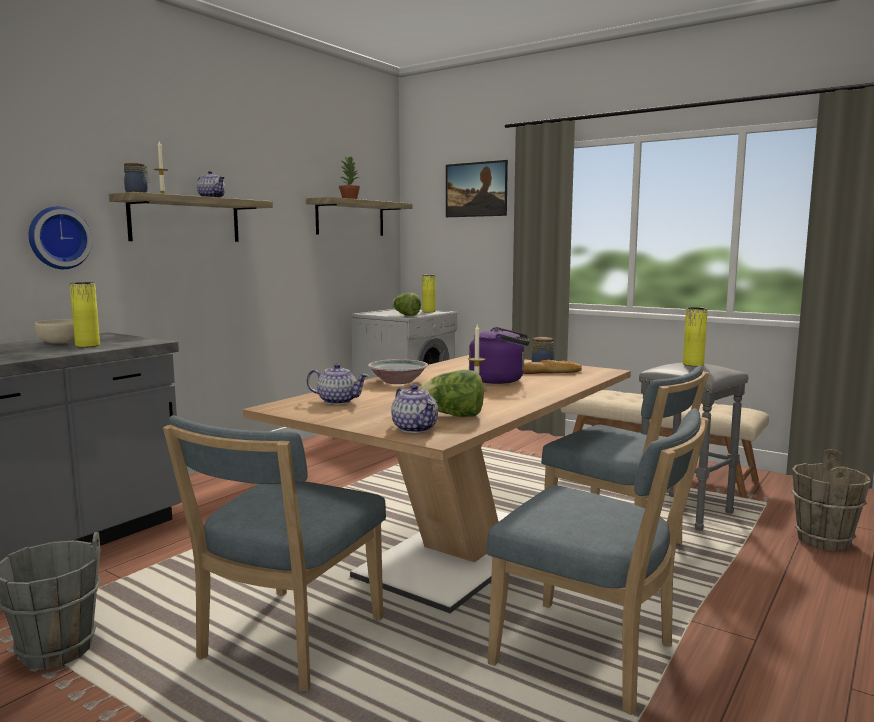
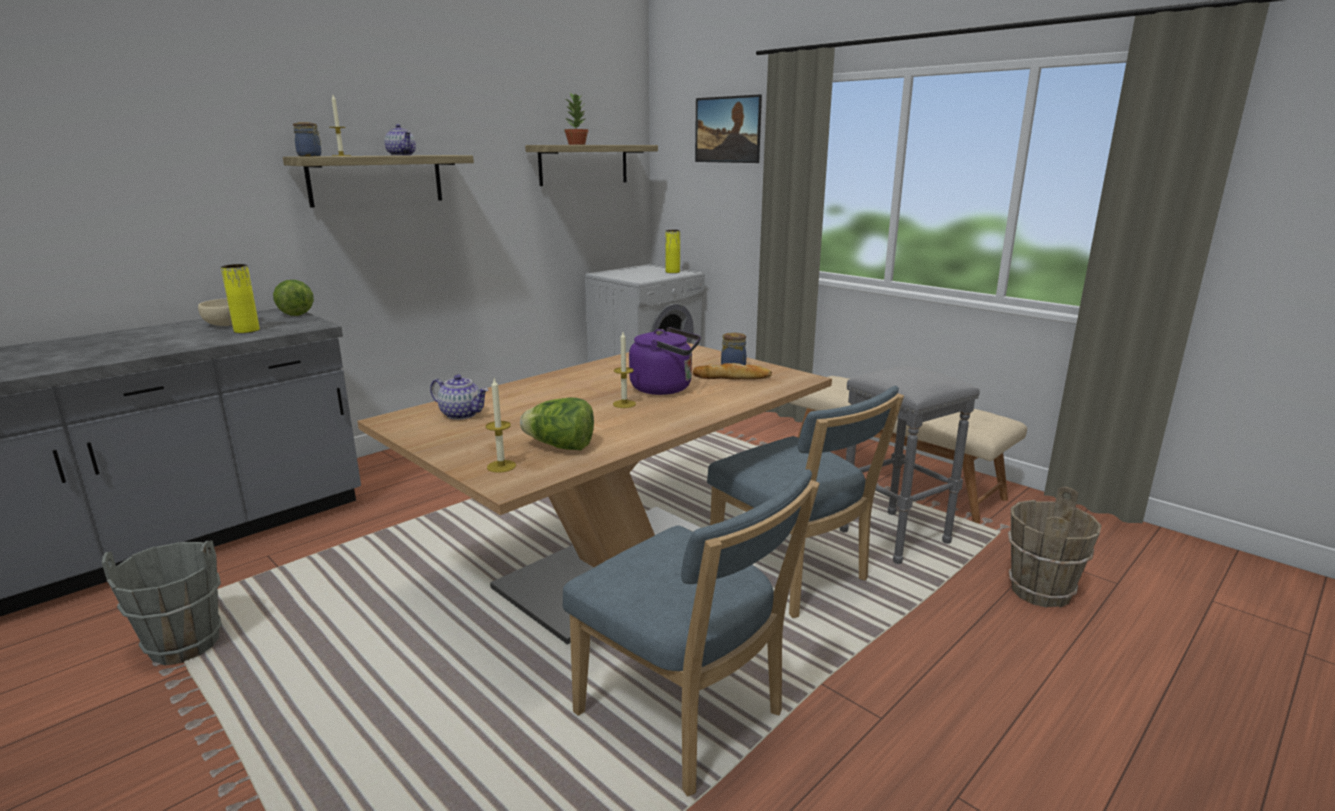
camera: 10 degrees right, 10 degrees up
wall clock [29,206,92,269] -> none
blue chair [163,416,386,691] -> none
bowl [368,359,428,384] -> none
teapot [391,384,438,433] -> candle [485,379,516,473]
lettuce [392,293,421,316] -> lettuce moved to [273,280,314,316]
yellow vase [683,307,708,366] -> none

